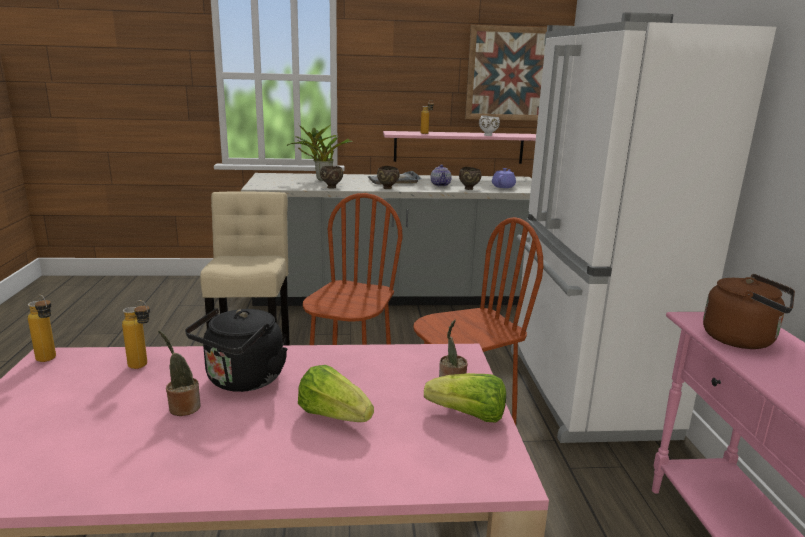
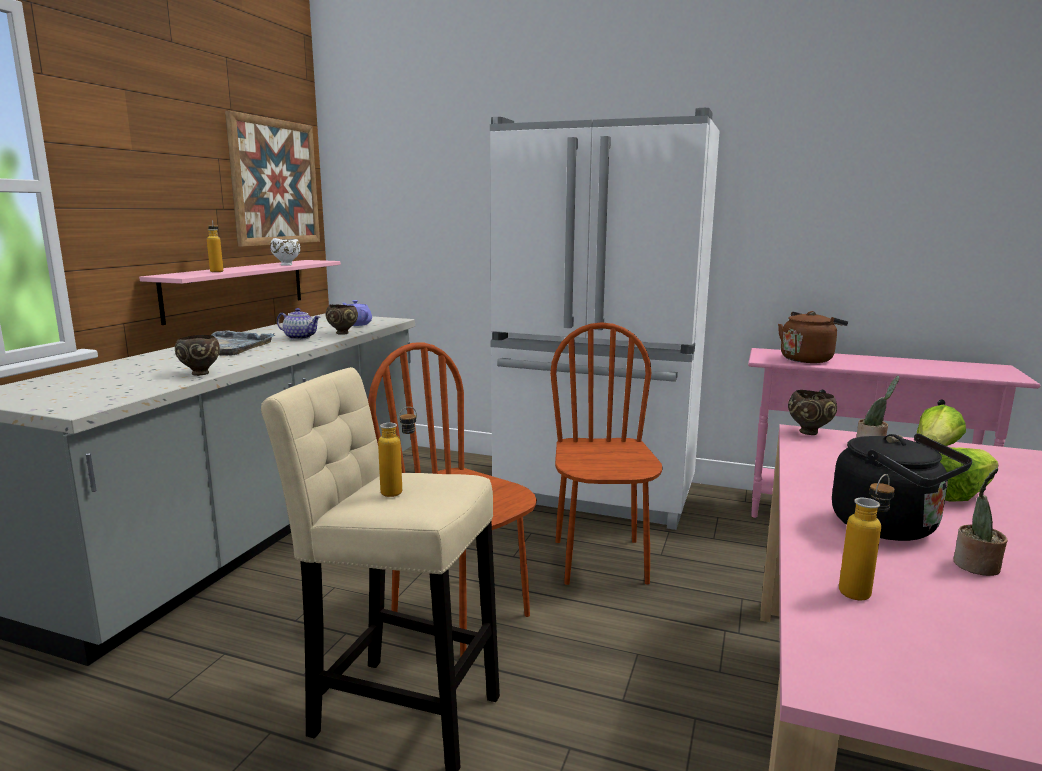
camera: 65 degrees left, 5 degrees down
bottle [28,295,56,362] -> bottle moved to [378,407,417,497]
potted plant [287,124,353,181] -> none
brown bowl [377,166,400,189] -> brown bowl moved to [788,390,837,435]

